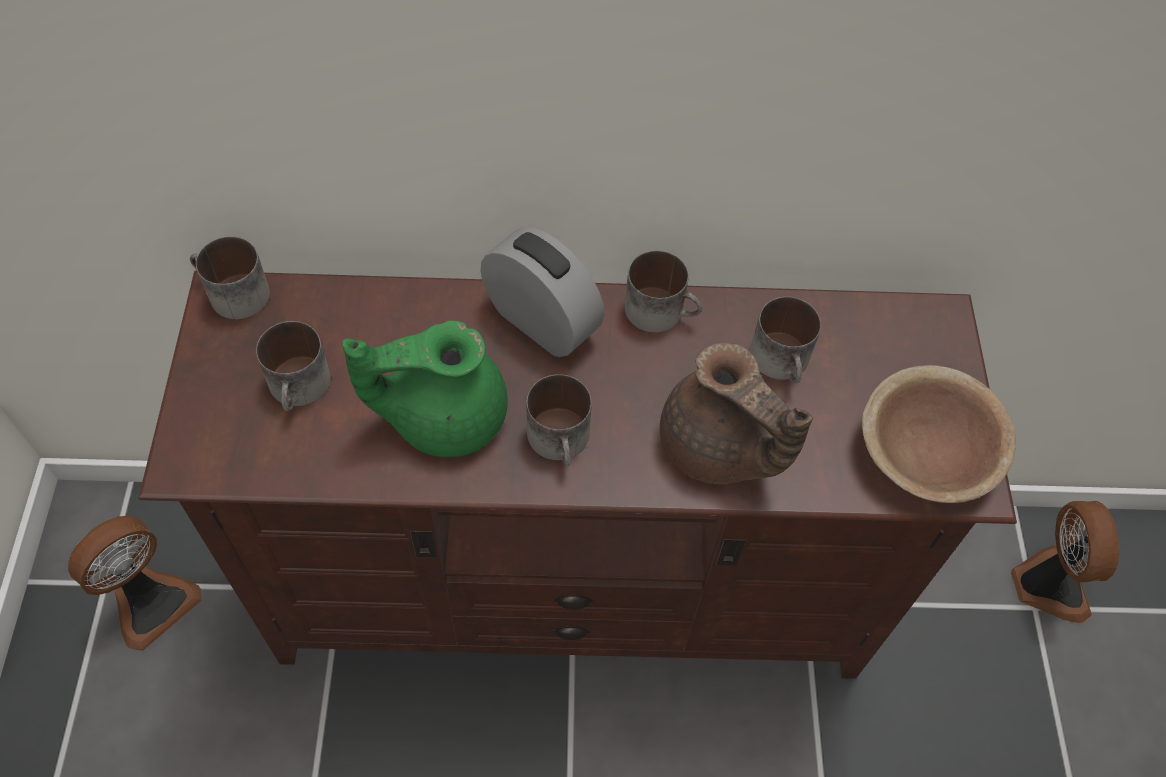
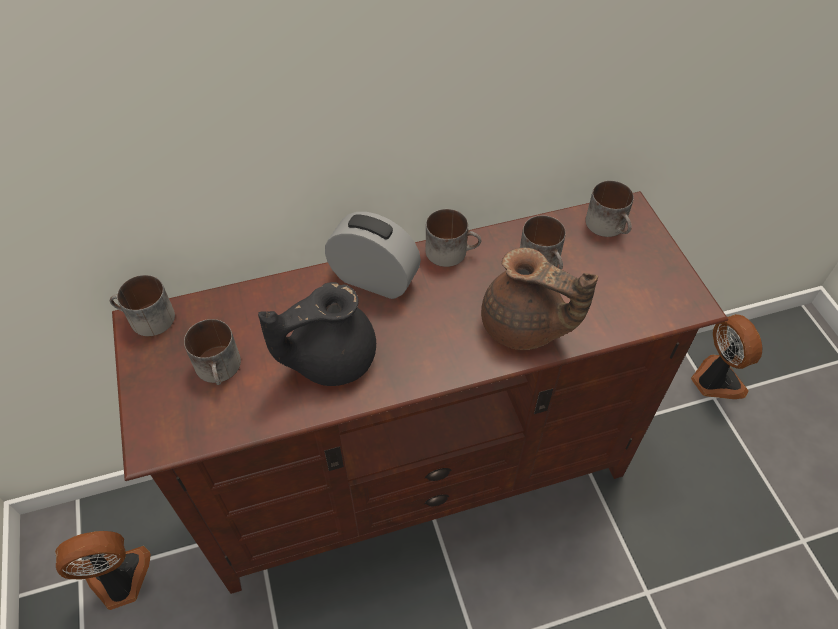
camera: 15 degrees left, 5 degrees down
fan [68,516,202,651] -> fan turned 135 degrees counterclockwise [55,531,151,610]
green teapot [342,321,508,457] -> black teapot [258,282,376,386]
mug [526,374,592,466] -> mug moved to [585,181,634,237]
brown bowl [862,365,1016,503] -> none

